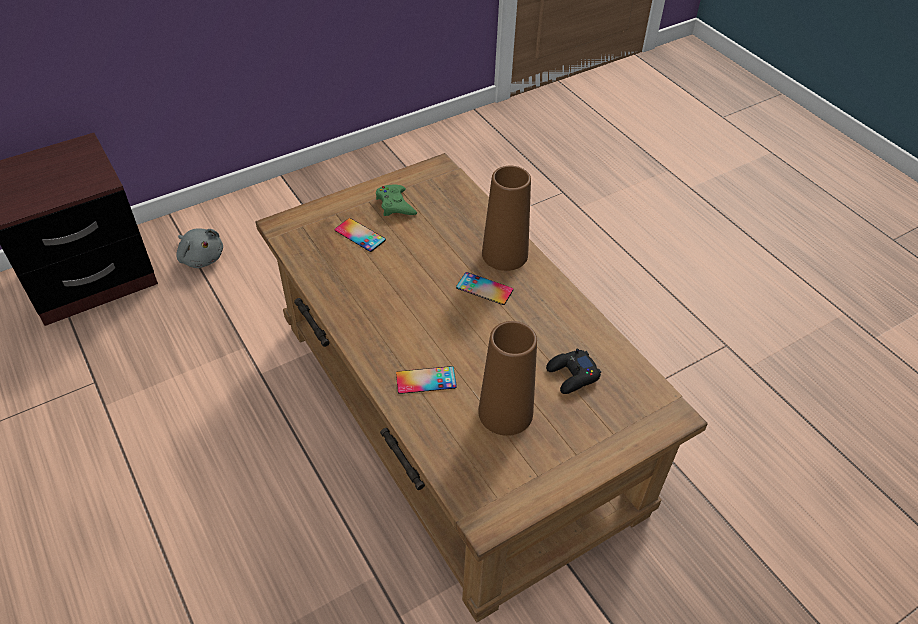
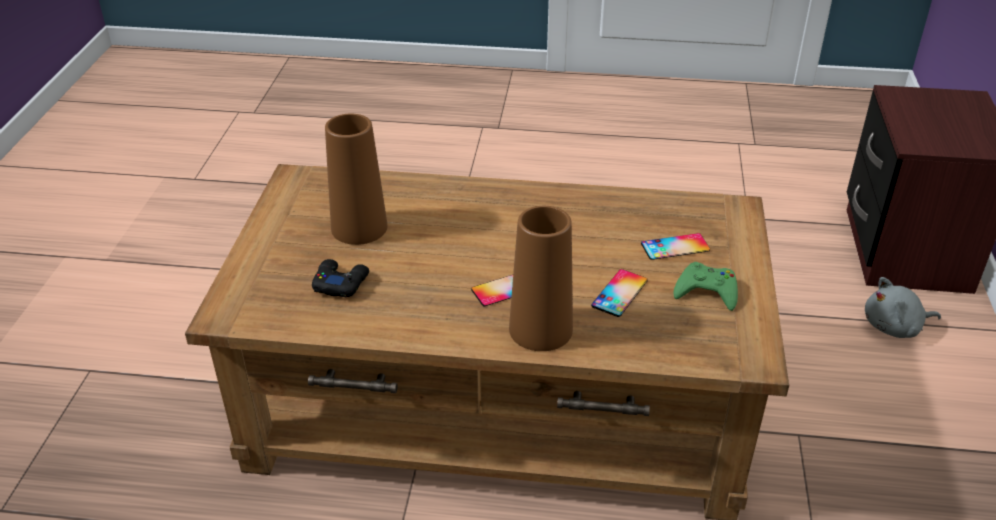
camera: 130 degrees right, 10 degrees down
phone [396,366,457,394] -> phone moved to [591,269,648,317]

